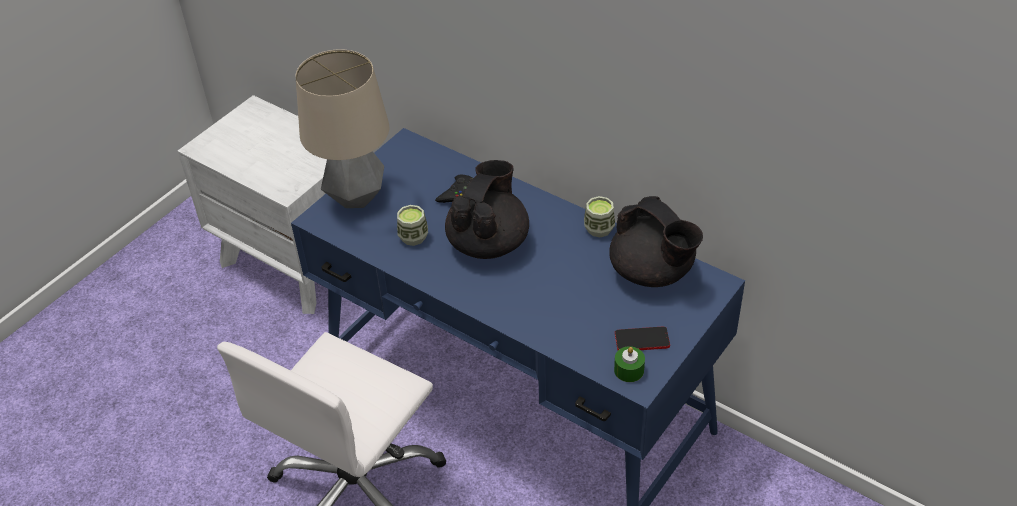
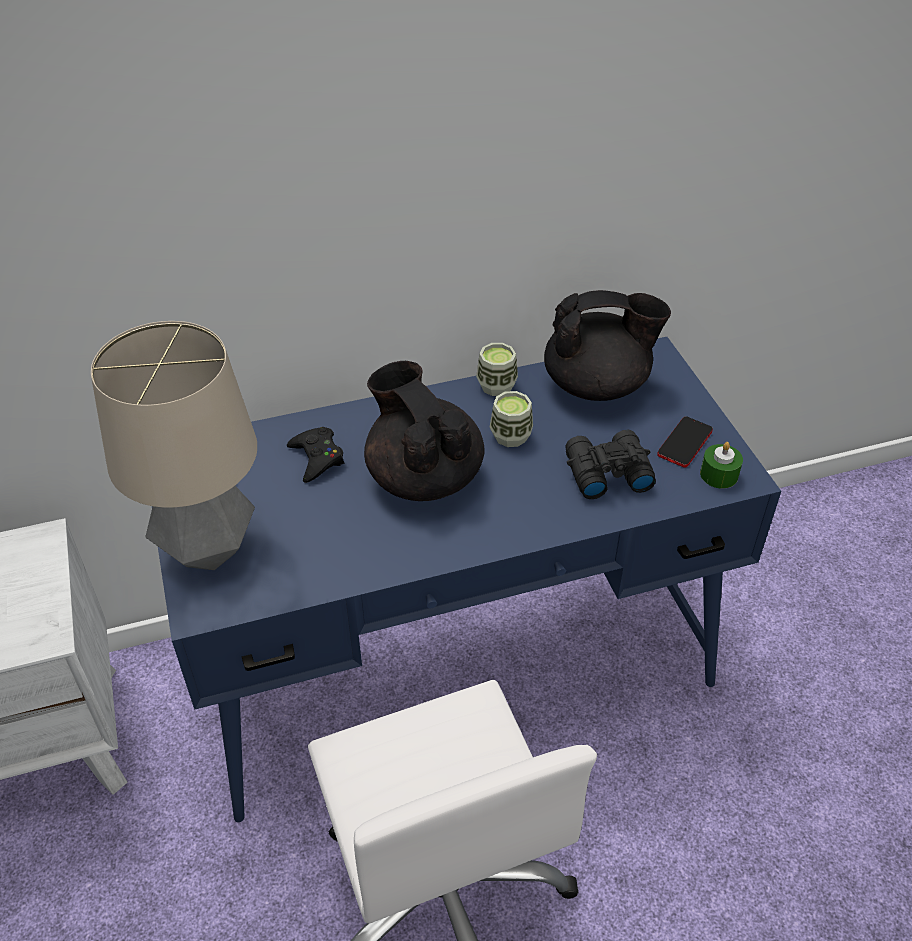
camera: 55 degrees left, 0 degrees up
cup [397,205,428,246] -> cup moved to [489,391,533,447]
none -> black binoculars [565,430,656,499]

